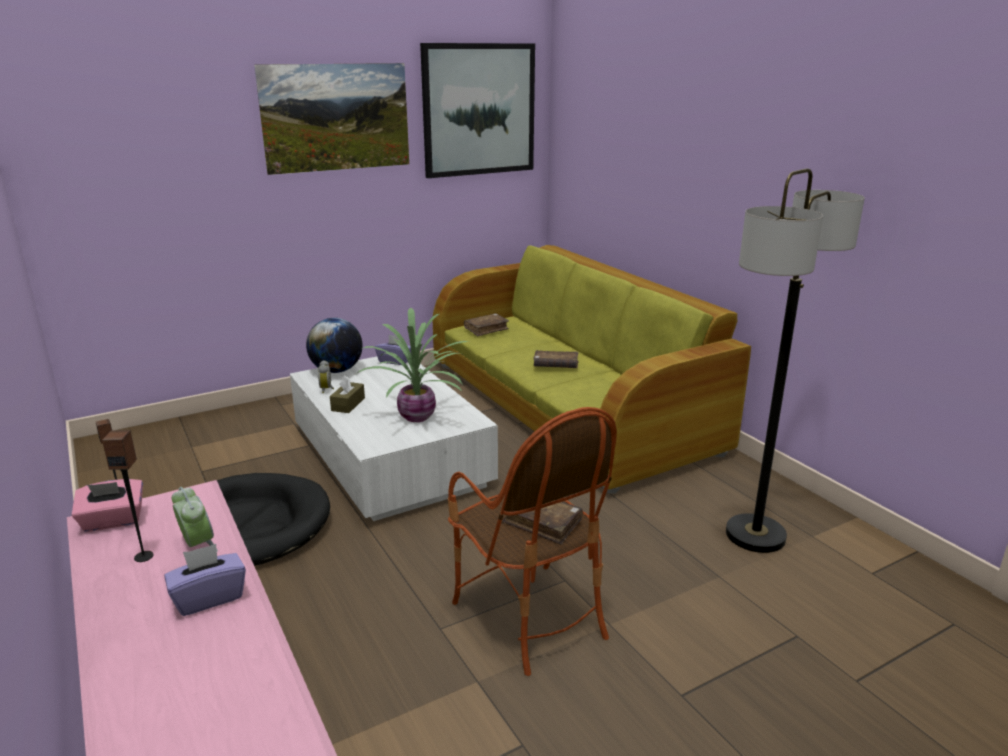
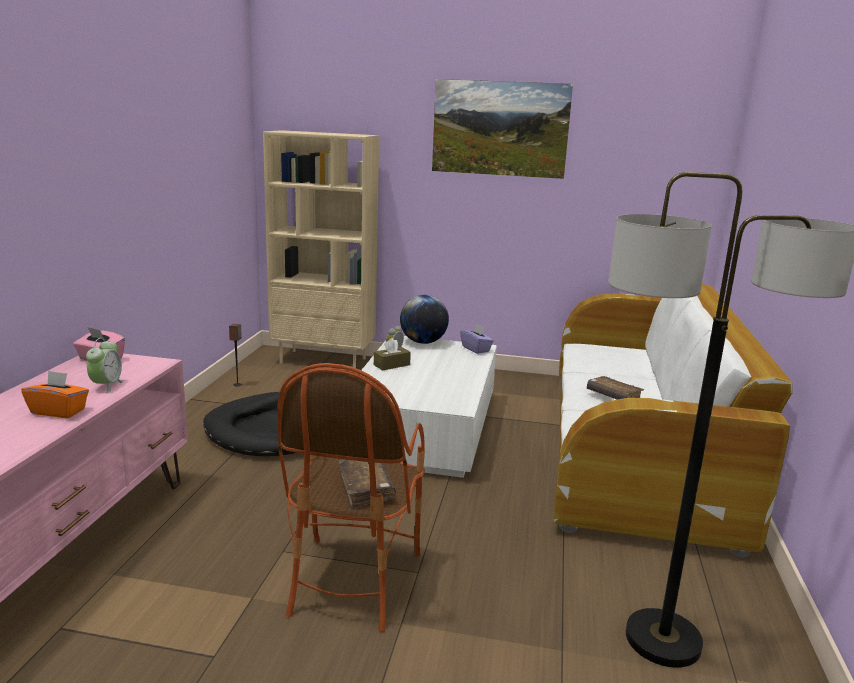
camera: 40 degrees right, 5 degrees down
speaker [102,430,154,562] -> none
purple tissue box [164,544,246,616] -> orange tissue box [21,370,89,418]
potted plant [355,308,469,422] -> none
picture [420,43,535,178] -> none
green sofa [433,245,751,494] -> white sofa [554,284,793,558]
brown book [464,313,509,336] -> none
none -> beige bookcase [263,130,379,368]

